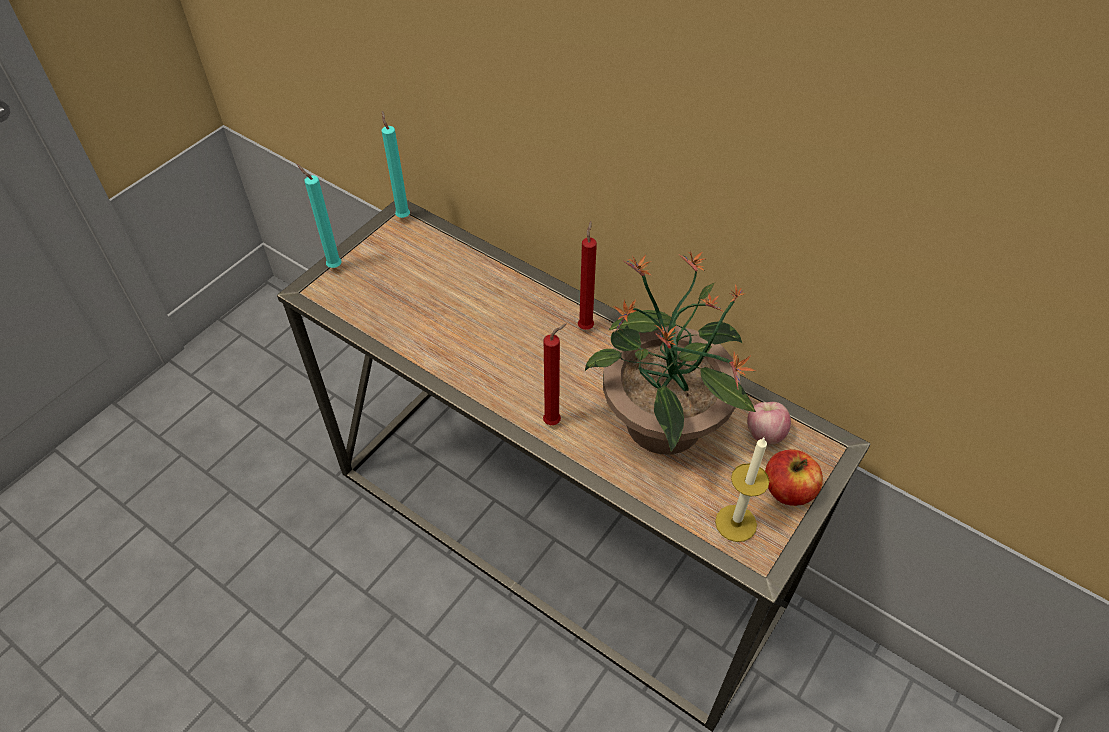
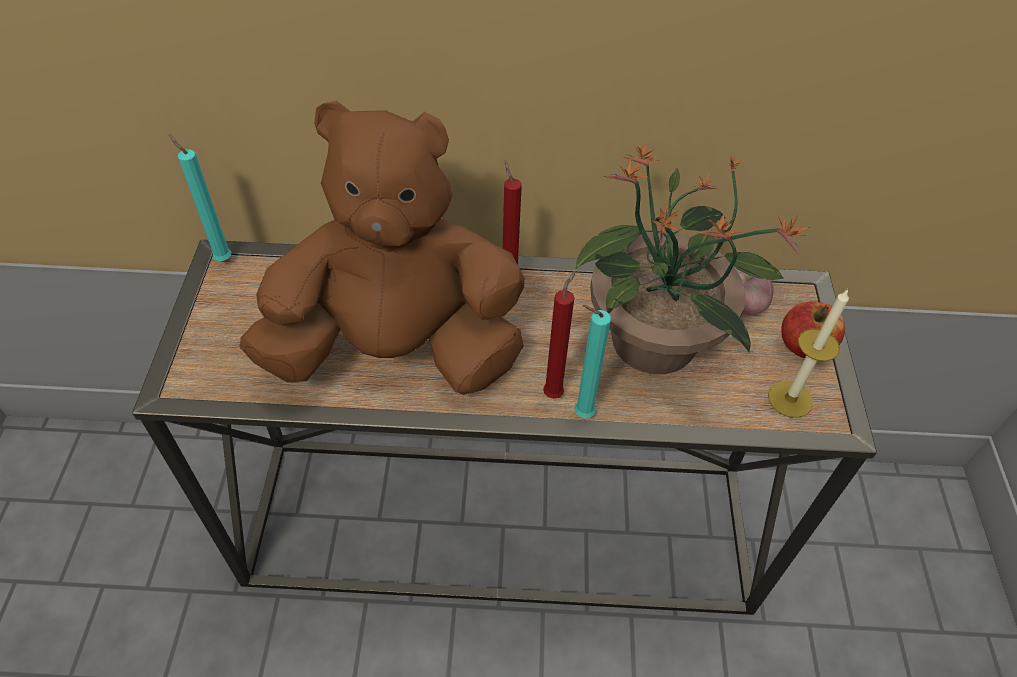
camera: 35 degrees left, 0 degrees up
turquoise candle [297,164,342,268] -> turquoise candle moved to [574,305,611,419]
none -> brown plush toy [239,101,525,395]

